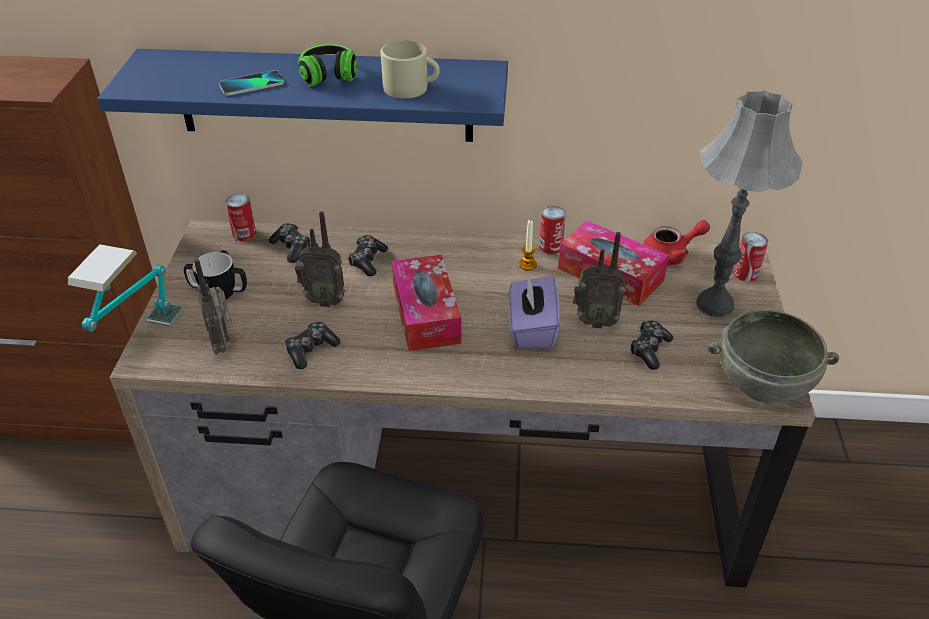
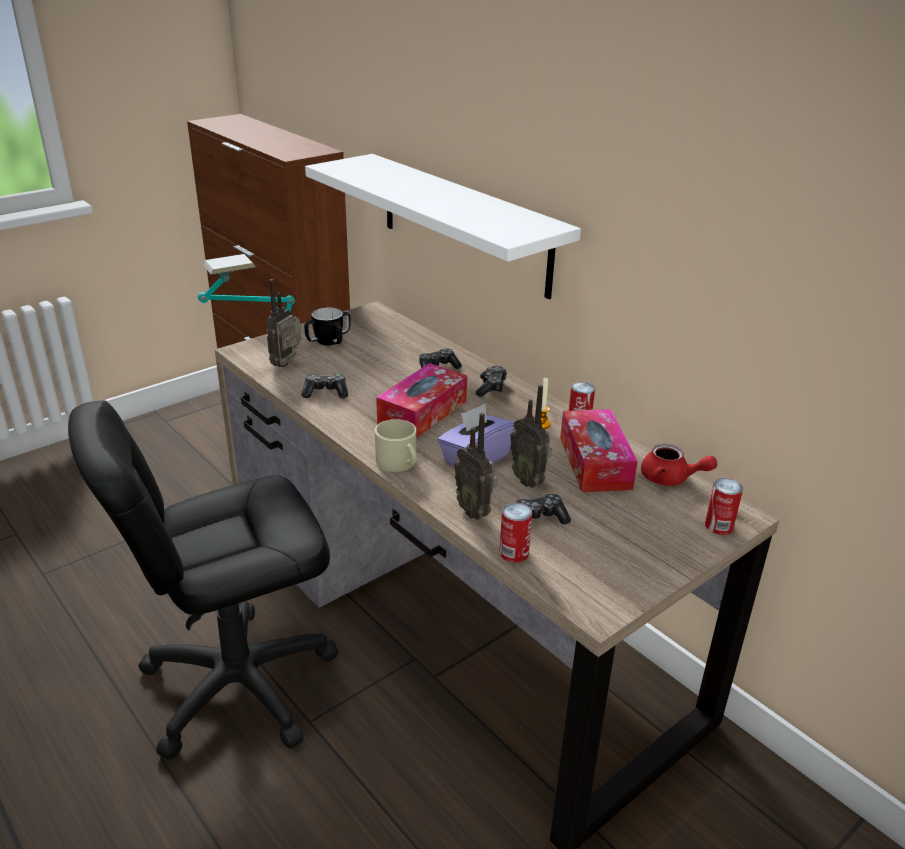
camera: 45 degrees right, 10 degrees down
blue shelf [97,49,508,142] -> white shelf [305,154,581,299]
phone [219,70,284,96] -> none
can [225,194,256,241] -> can moved to [499,503,532,563]
game controller [269,223,311,263] -> game controller moved to [476,366,507,397]
radio [295,211,345,307] -> radio moved to [455,413,497,520]
headphones [298,44,358,87] -> none
beige mug [381,40,440,99] -> beige mug moved to [375,419,417,472]
grey table lamp [696,90,803,318] -> none
grey bowl [708,310,839,403] -> none

